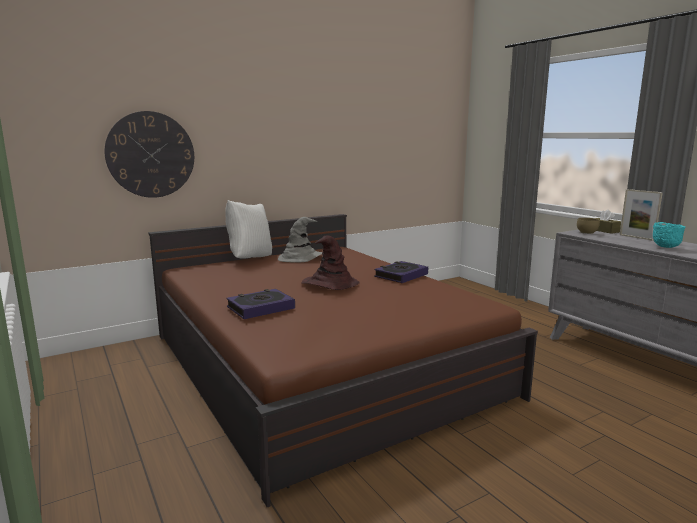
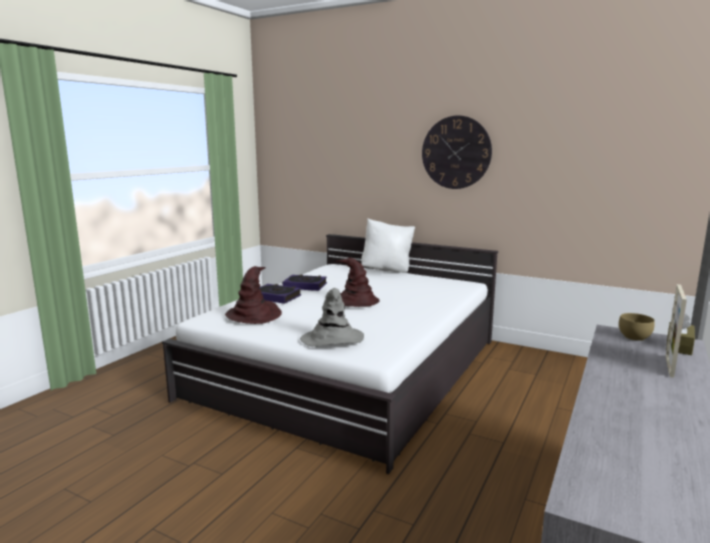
camera: 60 degrees right, 0 degrees up
wall clock [105,111,194,198] -> wall clock moved to [422,115,492,189]
brown bed [148,214,538,508] -> white bed [162,234,498,474]
grey hat [278,217,322,263] -> grey hat moved to [300,288,364,347]
book [374,261,428,283] -> book moved to [282,274,327,291]
turquoise bowl [653,222,685,248] -> none
none -> brown hat [225,266,282,324]

